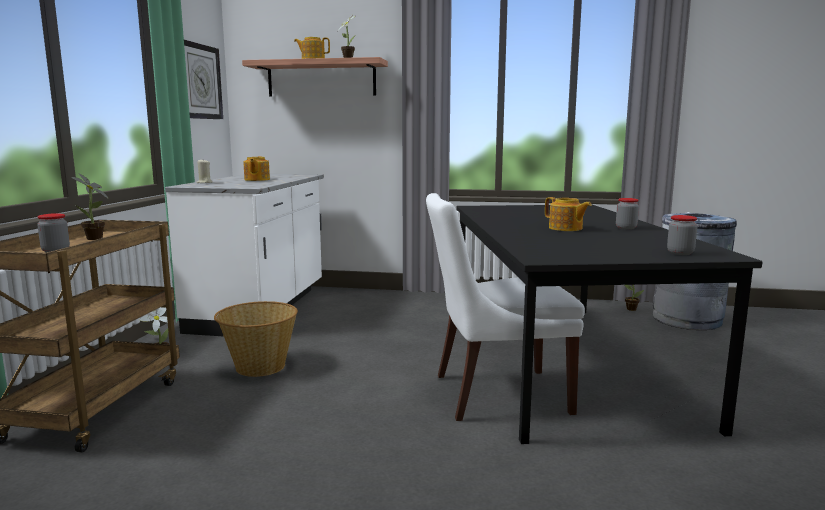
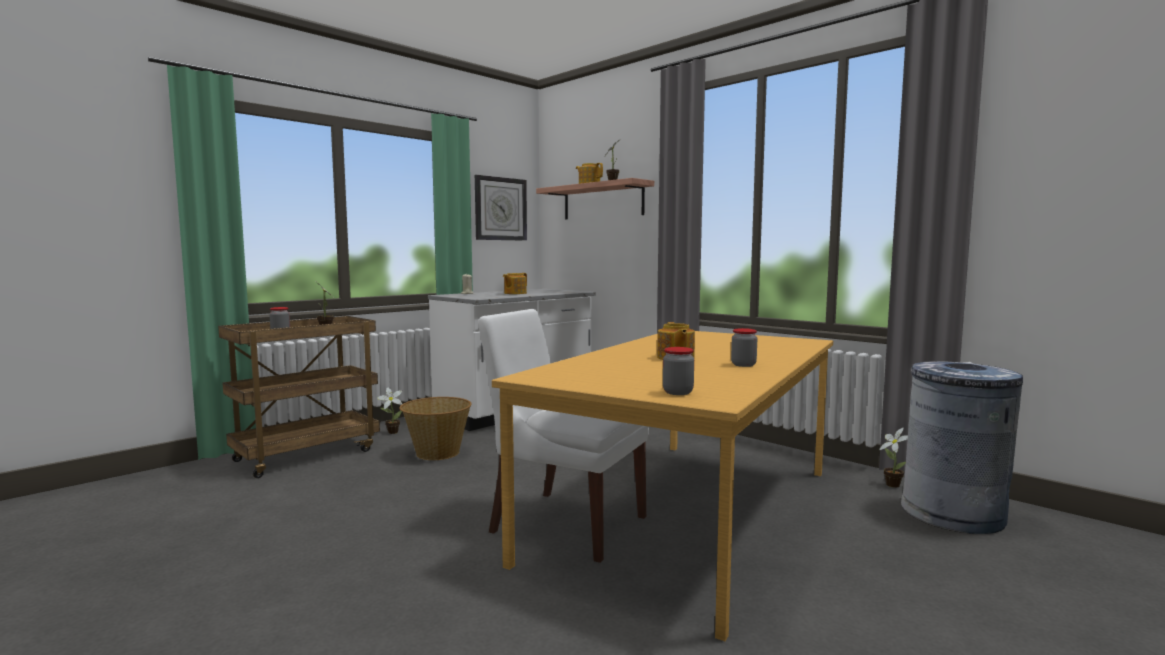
camera: 35 degrees right, 5 degrees down
black dining table [456,205,763,444] -> orange dining table [492,331,833,641]

